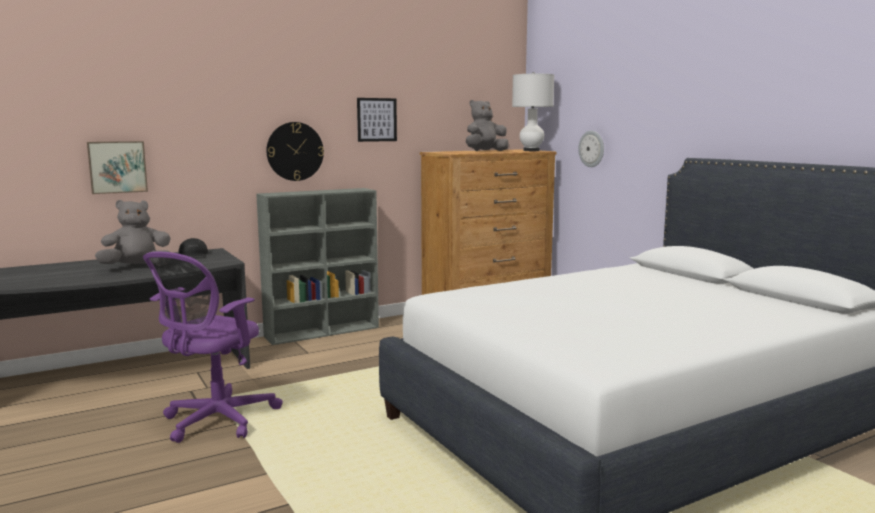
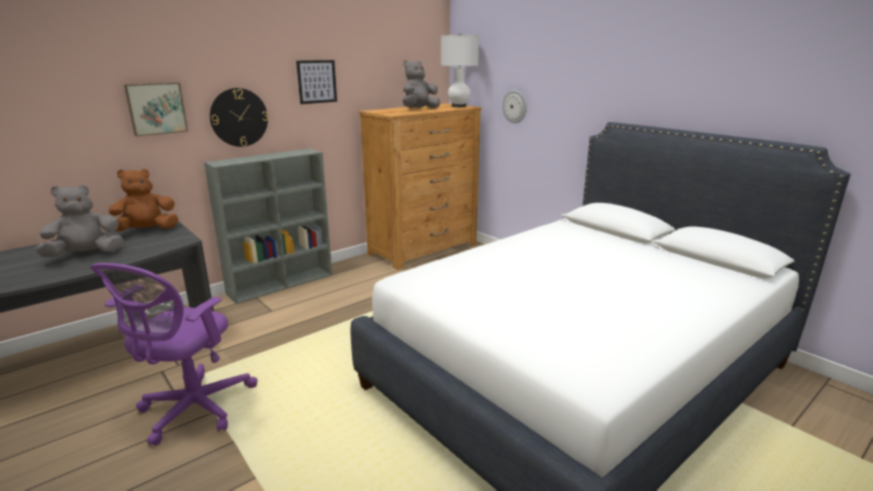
camera: 10 degrees left, 10 degrees up
picture [87,141,148,194] -> picture moved to [124,82,188,136]
black cap [178,238,208,257] -> brown plush toy [109,169,179,232]

